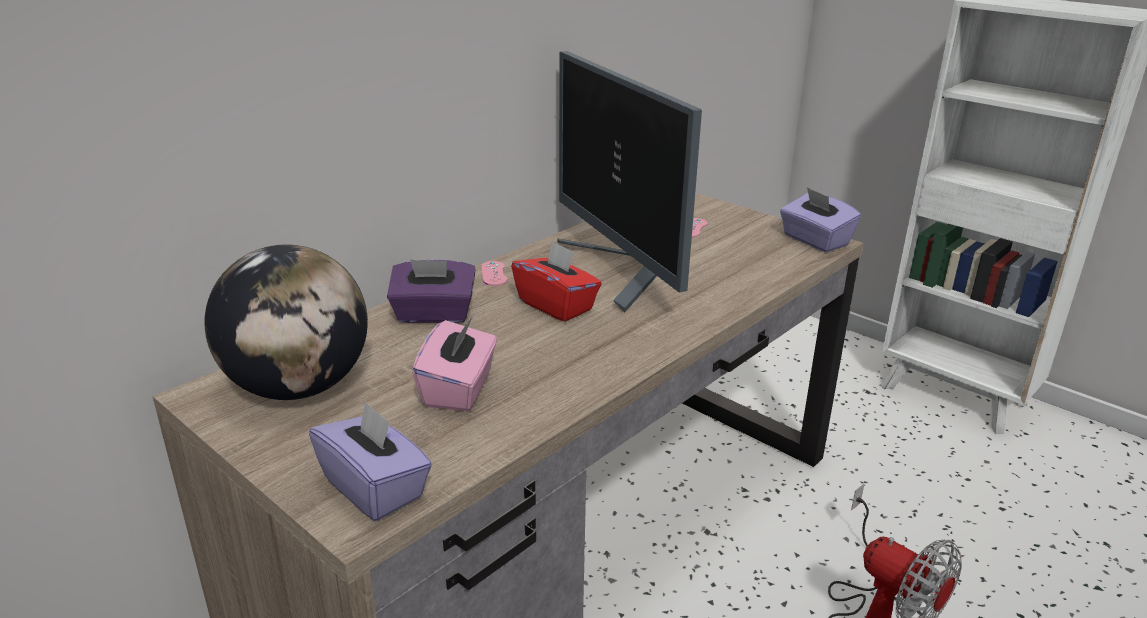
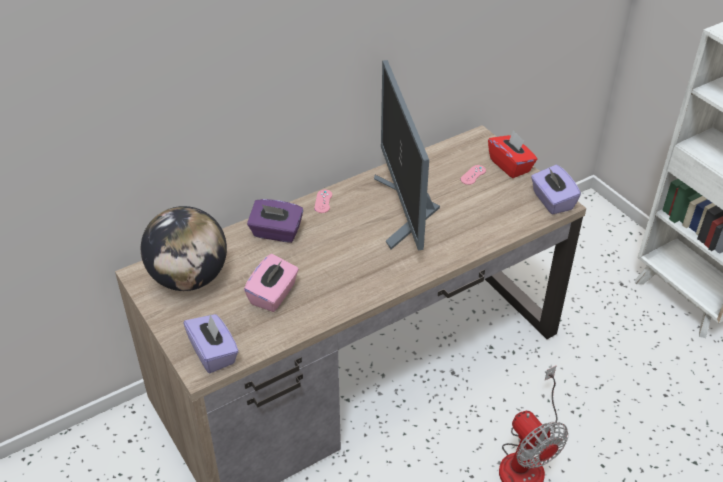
camera: 15 degrees right, 15 degrees up
red tissue box [511,241,602,322] -> red tissue box moved to [488,130,537,178]

